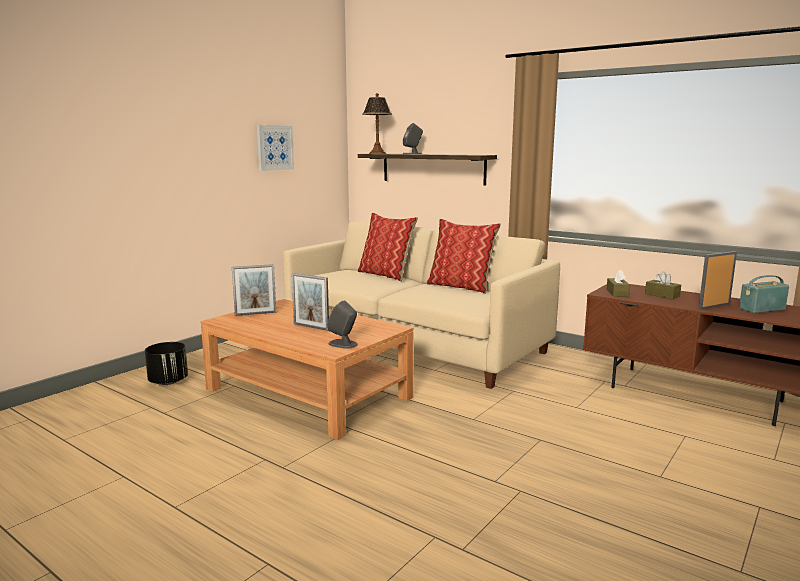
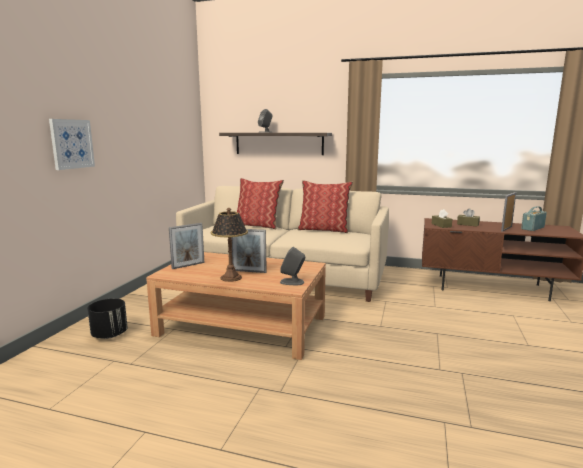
camera: 20 degrees left, 0 degrees up
picture [257,125,294,171] -> picture moved to [49,119,95,170]
table lamp [362,93,392,154] -> table lamp moved to [211,208,248,282]

